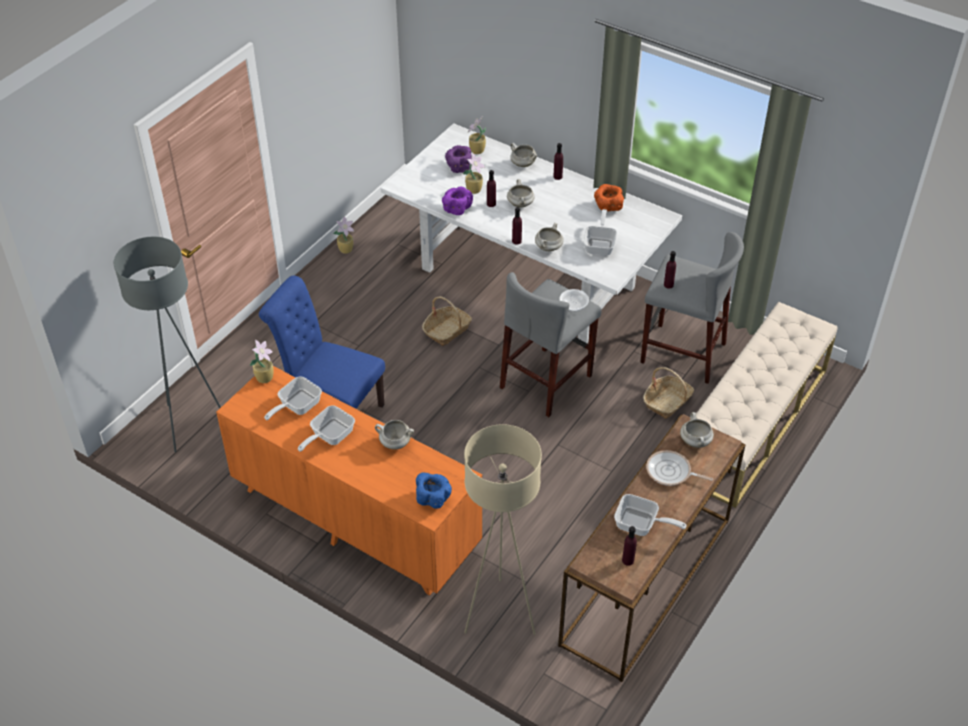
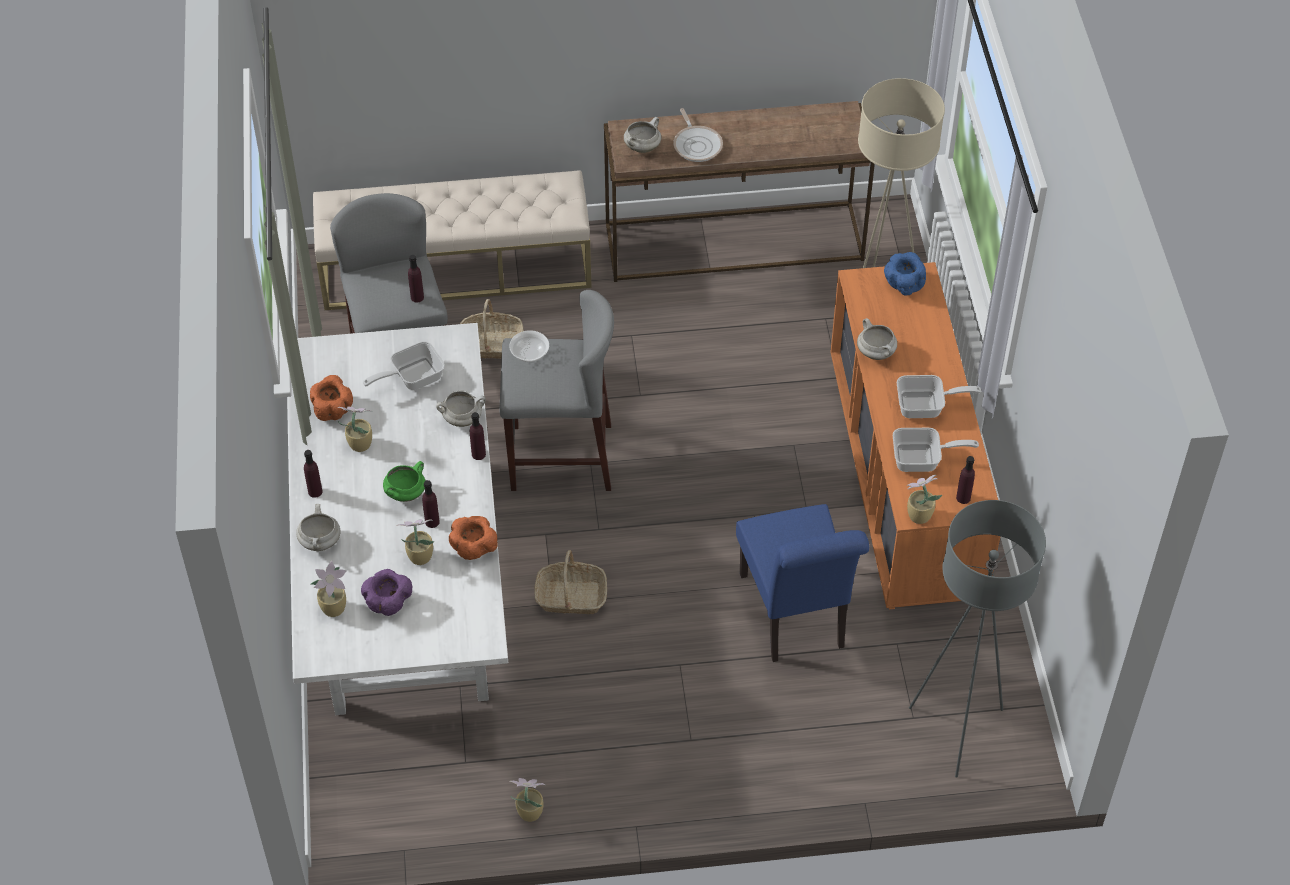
camera: 130 degrees left, 5 degrees up
purple bowl [442,187,473,215] -> orange bowl [449,516,498,560]
white cooking pot [507,179,535,208] -> green cooking pot [383,461,425,502]
frying pan [614,494,686,536] -> none
purple bottle [622,526,637,566] -> purple bottle moved to [956,456,975,504]
none -> potted plant [337,407,372,452]

